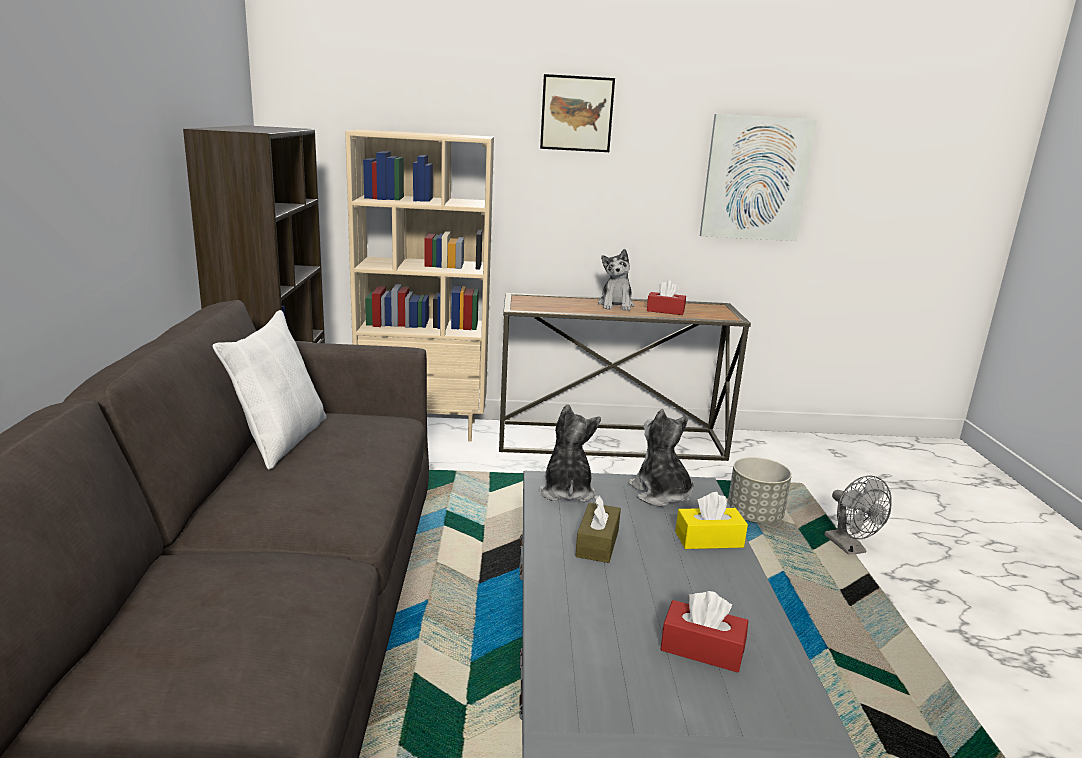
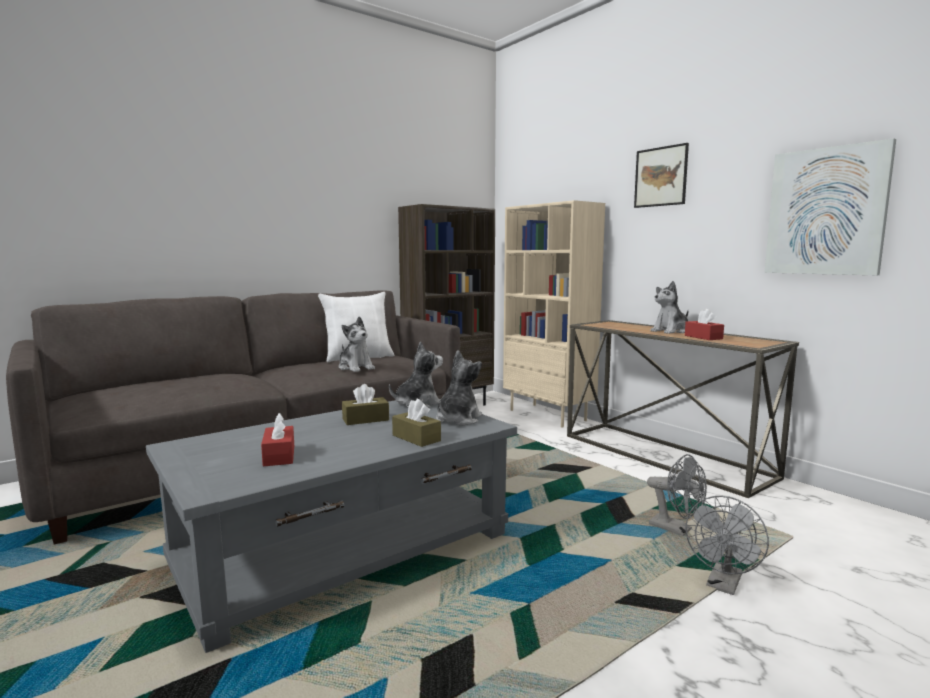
camera: 55 degrees right, 10 degrees down
yellow tissue box [675,492,748,549] -> brown tissue box [392,399,441,447]
grey planter [728,457,792,523] -> grey fan [647,454,707,536]
none -> plush toy [339,316,375,372]

